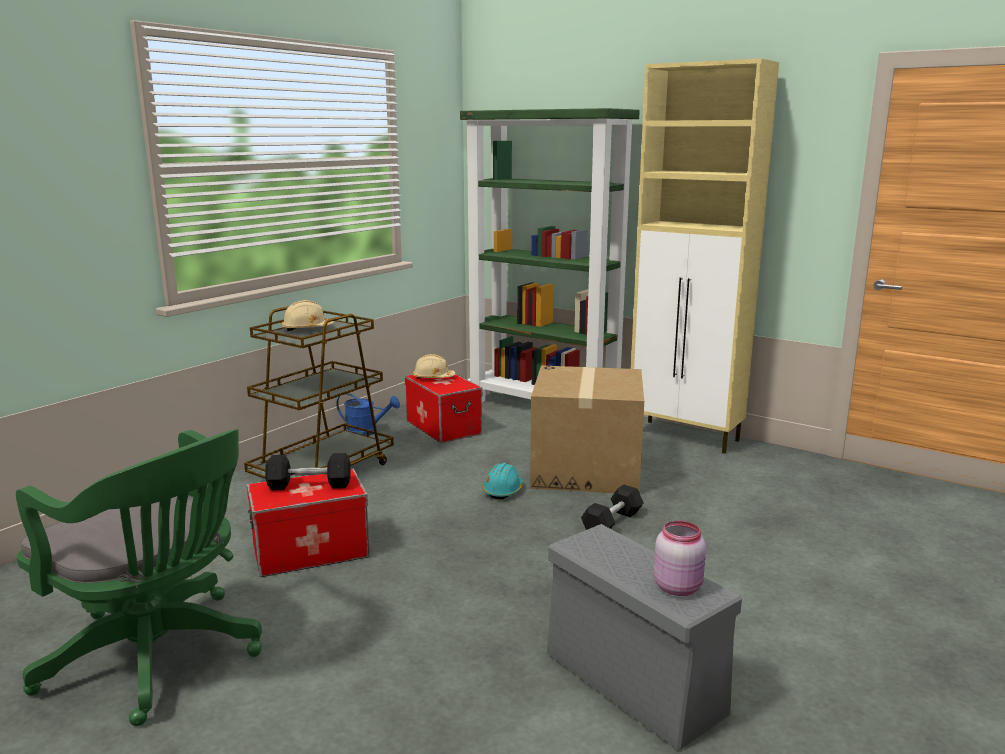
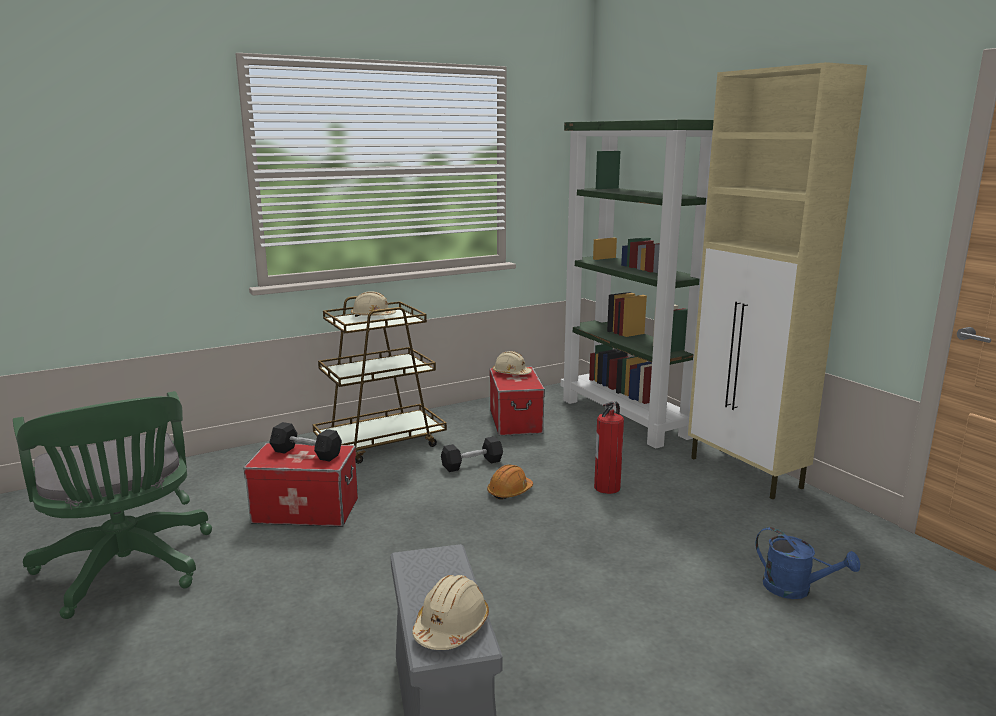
camera: 25 degrees right, 0 degrees up
blue watering can [336,393,400,436] -> blue watering can moved to [755,527,860,599]
turquoise hard hat [482,463,524,499] -> orange hard hat [487,465,533,500]
cardboard box [530,365,644,493] -> fire extinguisher [594,402,624,494]
black dumbbell [581,485,643,530] -> black dumbbell moved to [441,436,503,472]
pink jar [654,521,706,596] -> beige hard hat [412,575,489,650]

